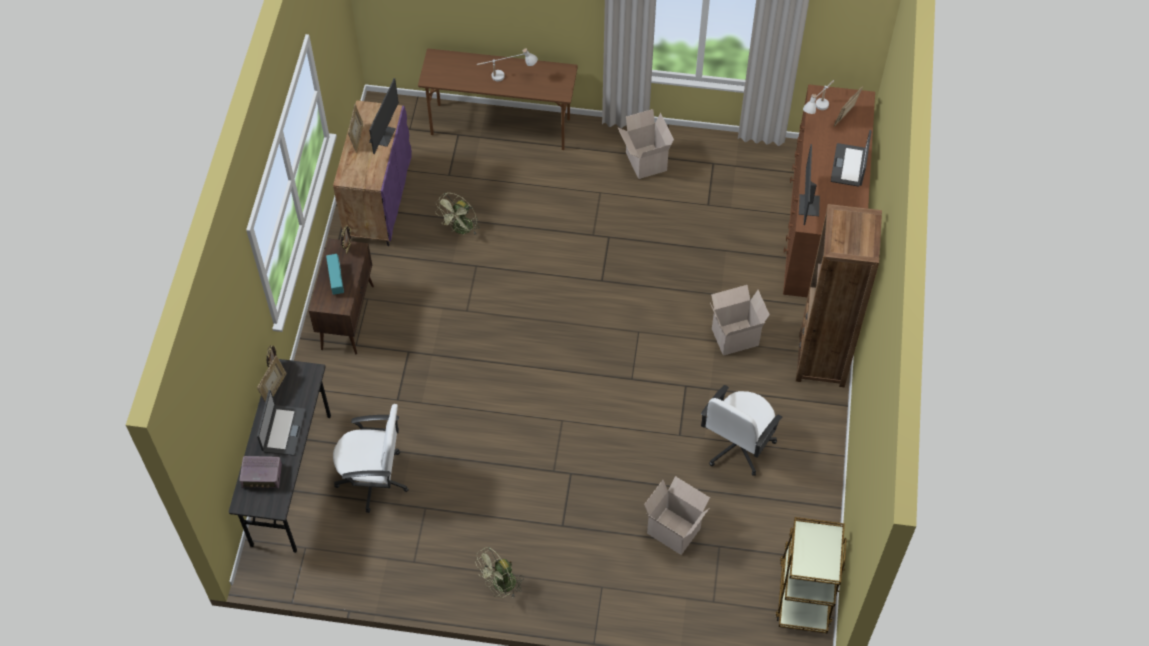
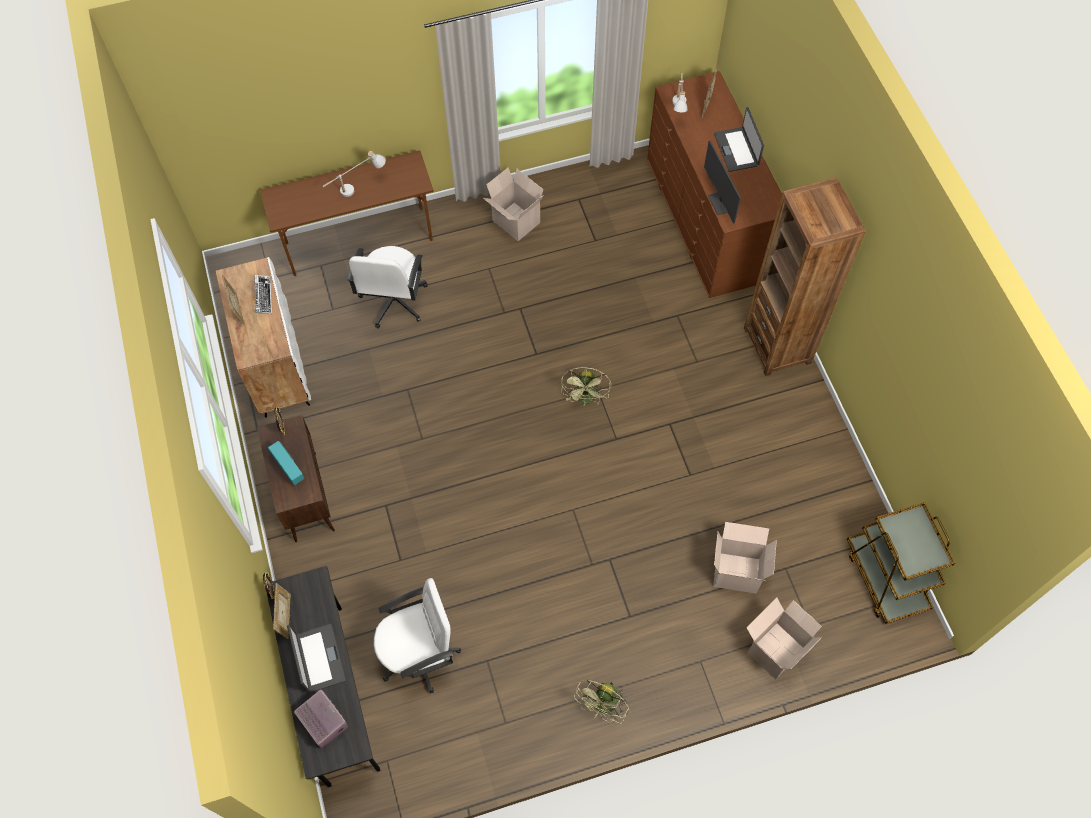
camera: 25 degrees left, 5 degrees up
radio [239,456,282,489] -> radio turned 105 degrees counterclockwise [294,689,348,748]
purple cabinet [333,100,412,246] -> white cabinet [216,257,311,418]
monitor [369,78,399,154] -> keyboard [254,275,272,314]
green fan [435,193,480,235] -> green fan moved to [561,367,611,406]
white office chair [701,385,782,476] -> white office chair moved to [347,246,428,328]
cardboard box [710,285,770,356] -> cardboard box moved to [746,597,822,679]

